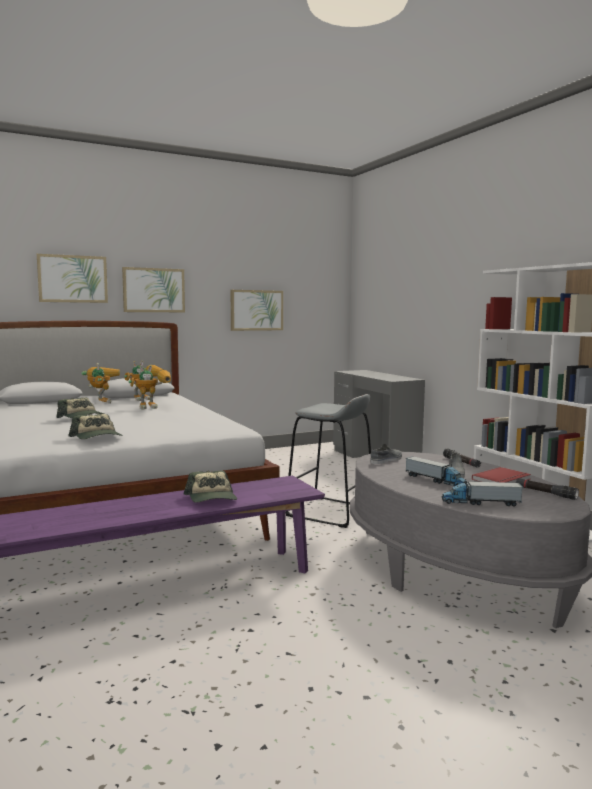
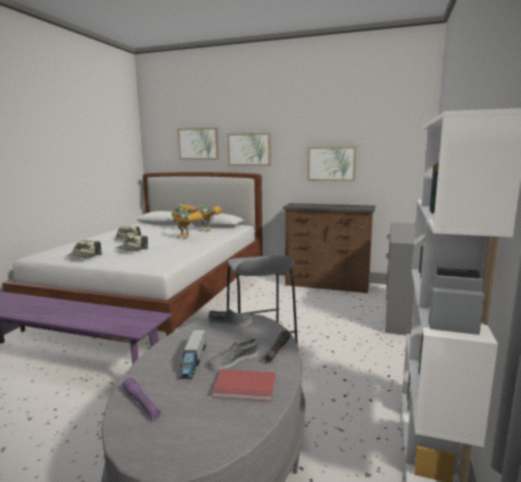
camera: 45 degrees right, 5 degrees up
cap [184,471,237,503] -> cap moved to [114,234,148,252]
toy truck [442,480,523,507] -> purple flashlight [122,378,161,420]
black flashlight [516,478,579,500] -> none
none -> brown dresser [283,203,375,293]

